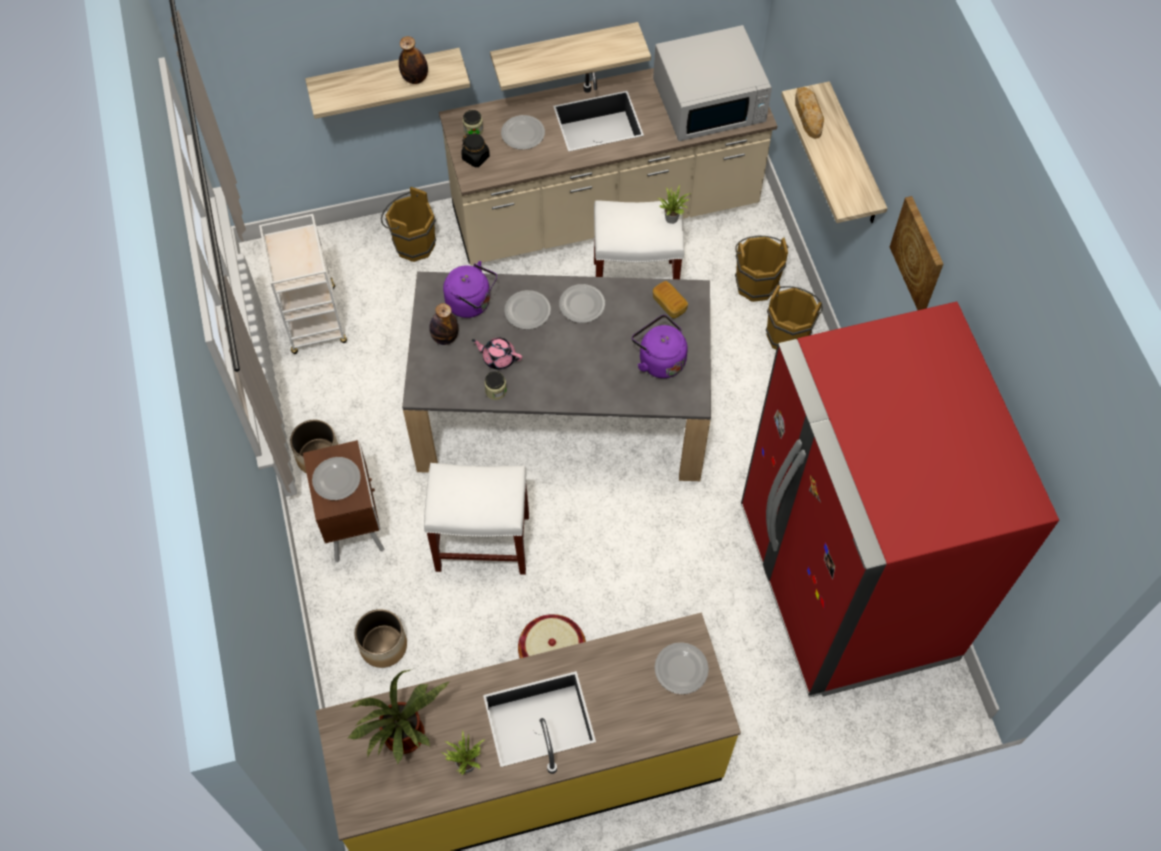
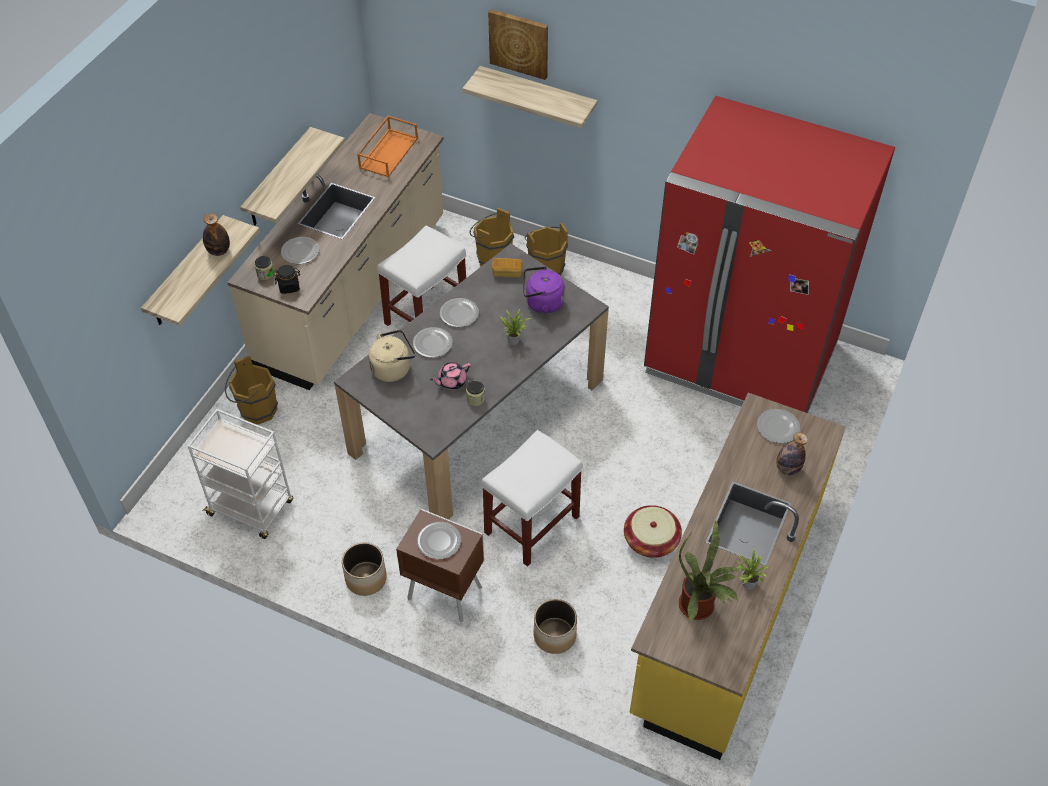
camera: 50 degrees left, 10 degrees down
bottle [429,303,458,345] -> bottle moved to [776,432,808,475]
purple kettle [443,261,497,318] -> beige kettle [369,330,415,382]
white microwave [653,25,772,141] -> orange tray [357,115,418,177]
potted plant [658,184,691,224] -> potted plant moved to [500,309,531,345]
bread [795,87,824,139] -> none
picture [890,196,943,310] -> picture moved to [488,9,548,80]

